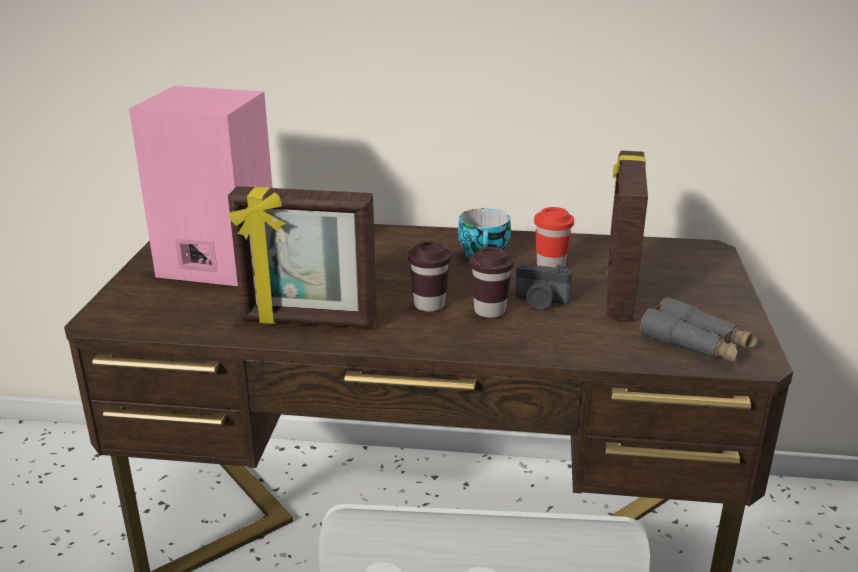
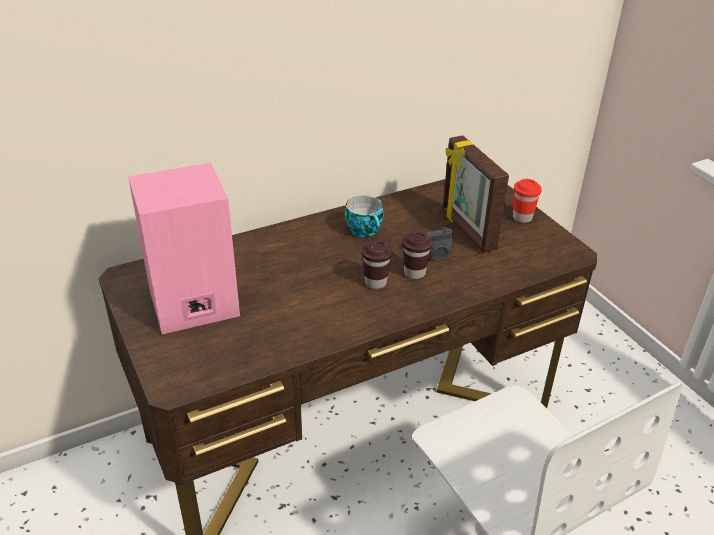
camera: 35 degrees left, 10 degrees up
picture frame [228,186,377,329] -> none
red cup [534,207,574,268] -> red cup moved to [513,179,542,223]
grey binoculars [640,297,758,363] -> none

